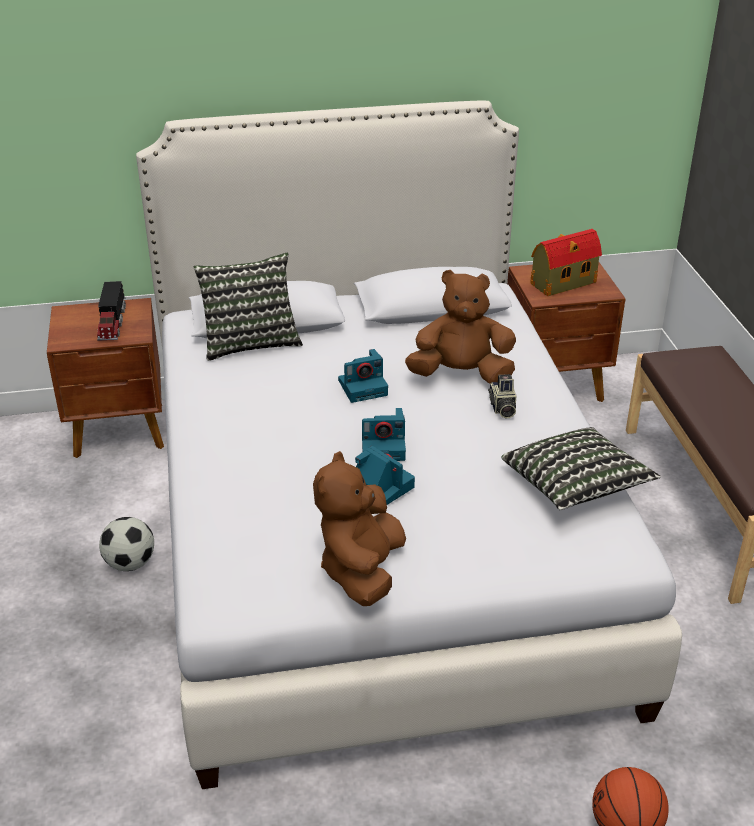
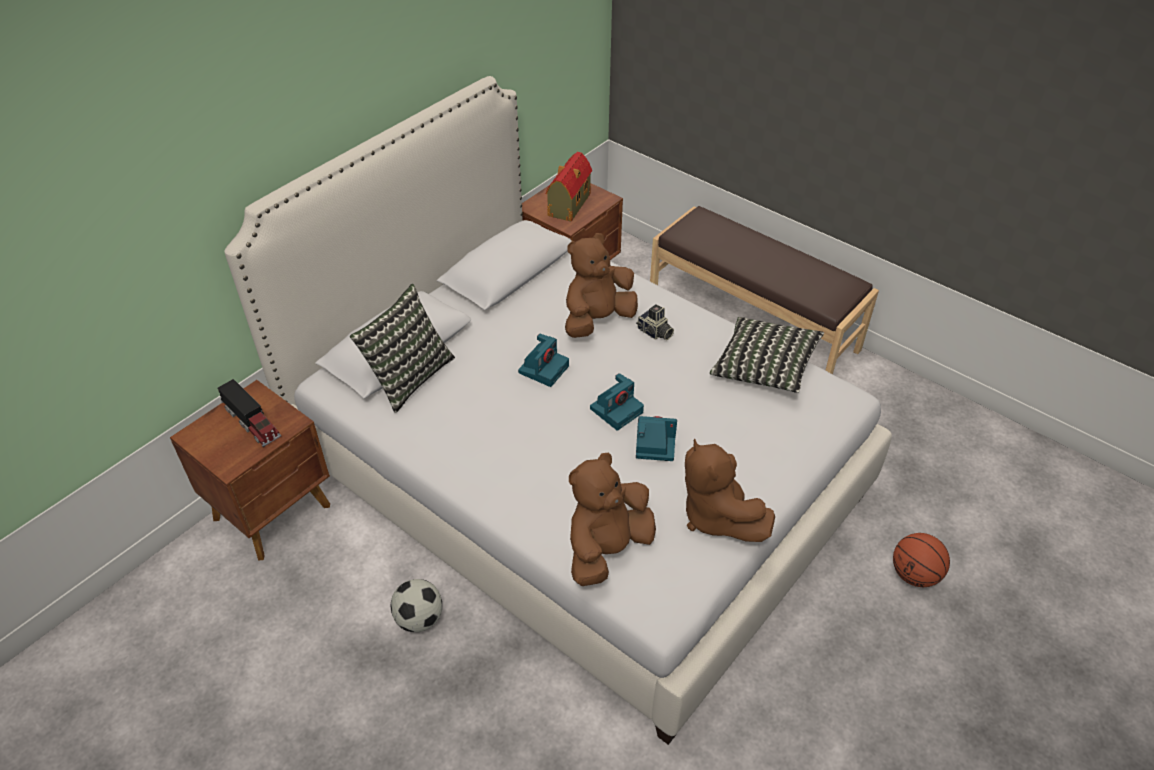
camera: 40 degrees left, 10 degrees up
none -> brown plush toy [569,453,656,586]

